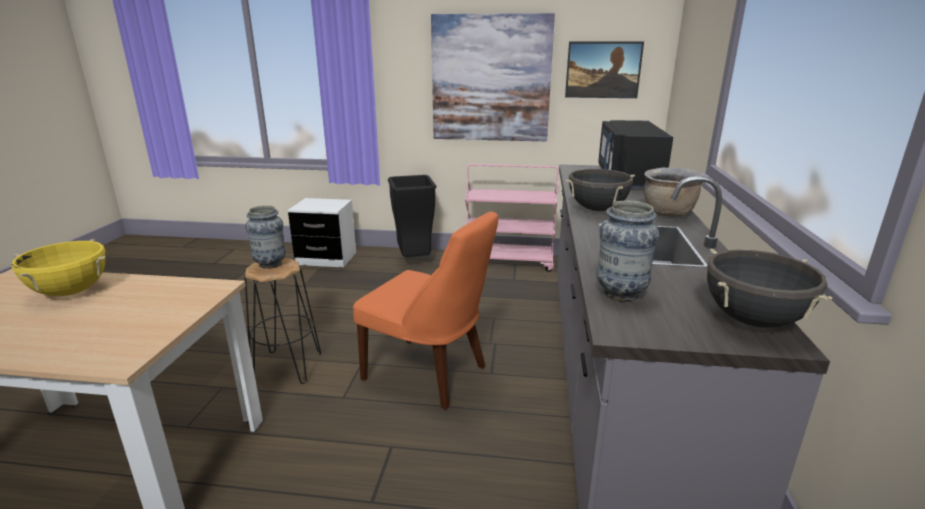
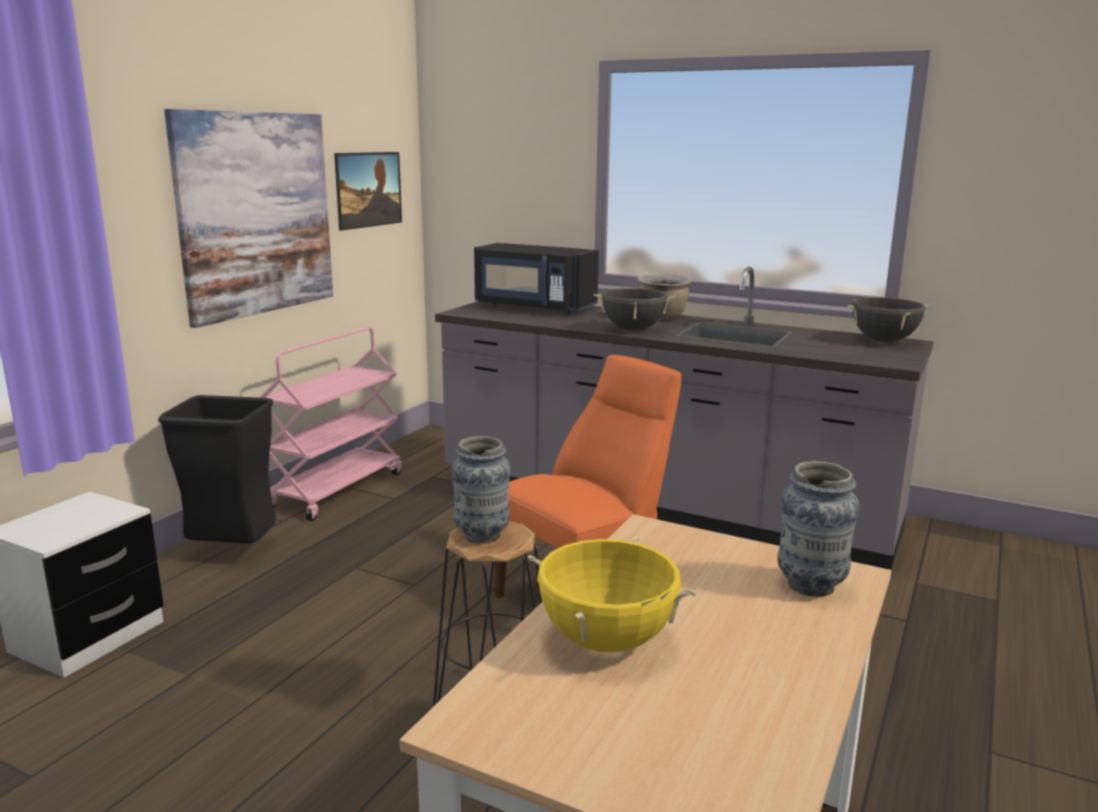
camera: 70 degrees left, 5 degrees down
vase [597,201,659,302] -> vase moved to [777,461,860,597]

